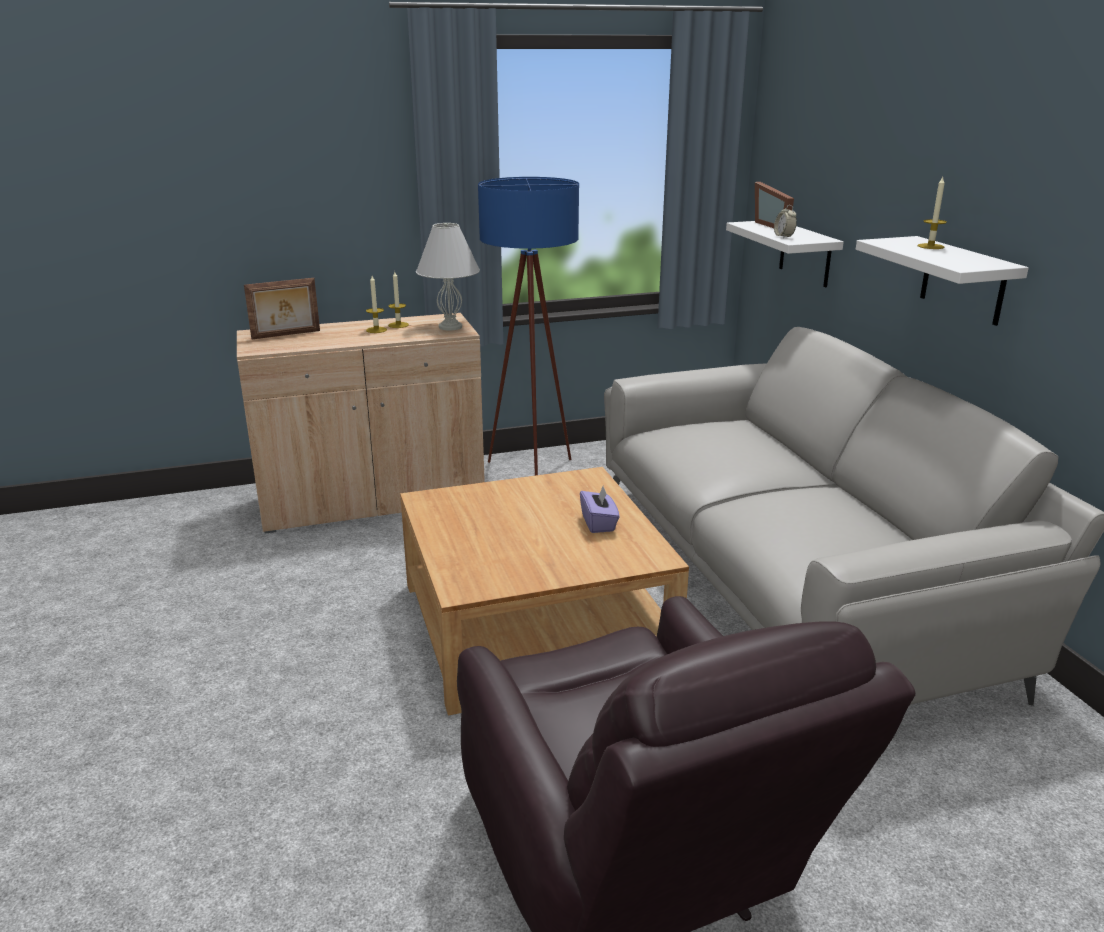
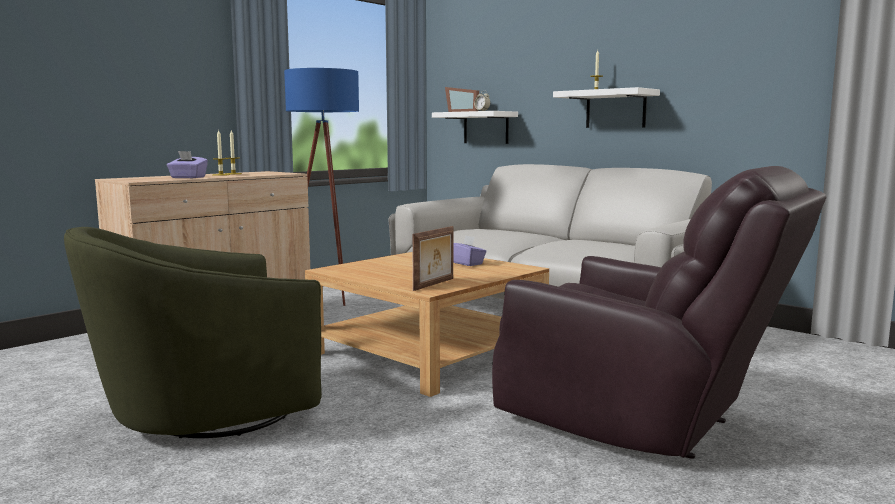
camera: 30 degrees left, 15 degrees down
picture frame [244,278,320,339] -> picture frame moved to [412,226,453,291]
white table lamp [416,223,480,331] -> none
none -> green armchair [64,227,322,438]
none -> purple tissue box [167,151,208,178]

